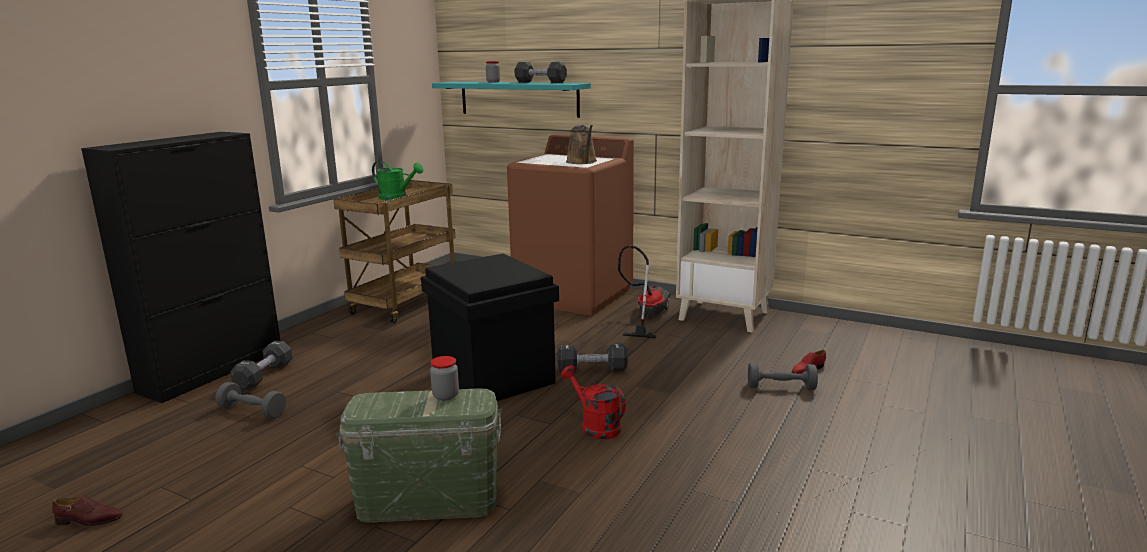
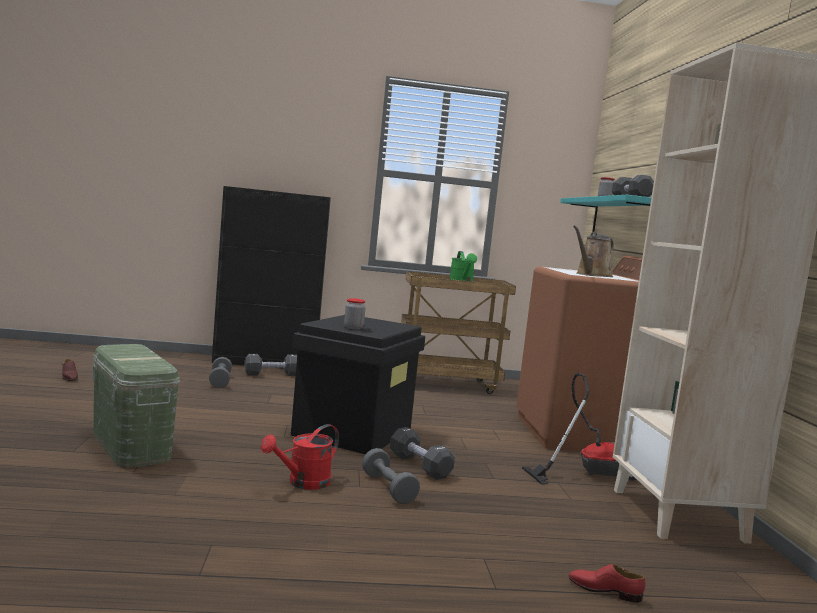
camera: 55 degrees right, 10 degrees down
jar [430,356,459,401] -> jar moved to [344,298,366,329]
red watering can [561,365,626,439] -> red watering can turned 150 degrees counterclockwise [260,424,339,490]
grey dumbbell [748,362,818,390] -> grey dumbbell moved to [362,448,420,504]

